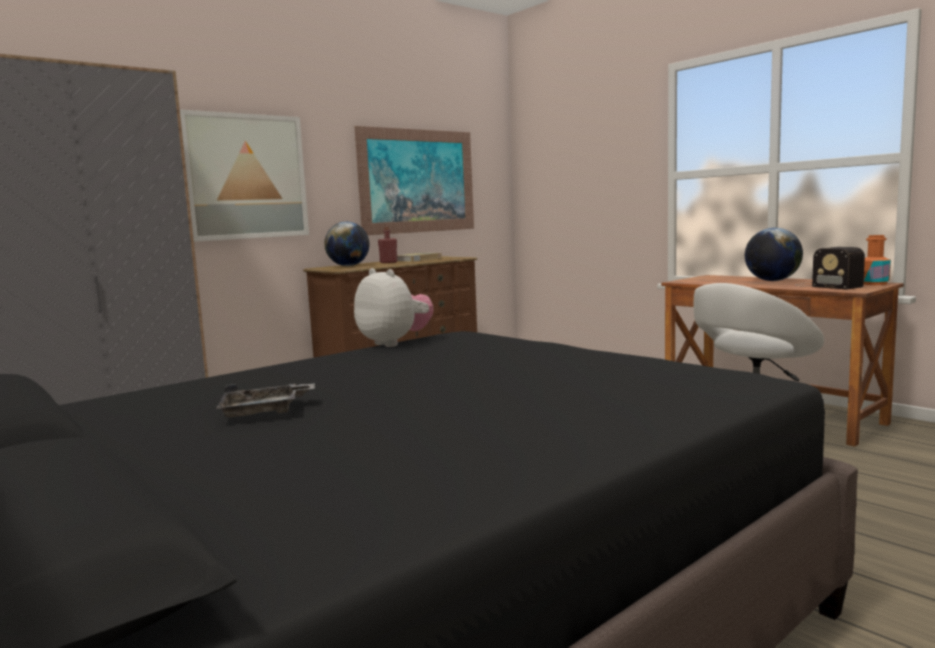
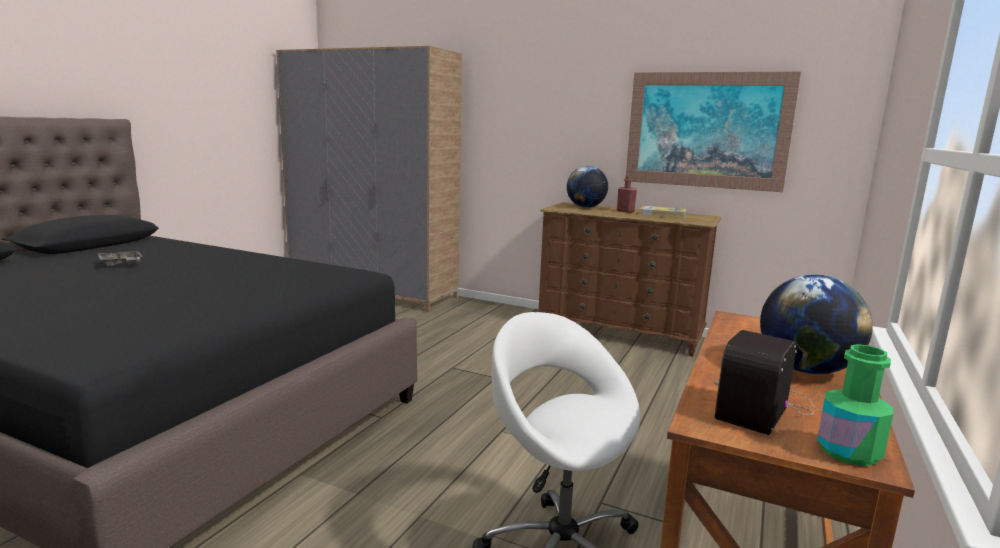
camera: 65 degrees right, 5 degrees up
picture [180,110,309,242] -> none
plush toy [354,268,433,347] -> none
orange bottle [864,235,891,285] -> green bottle [817,344,893,466]

